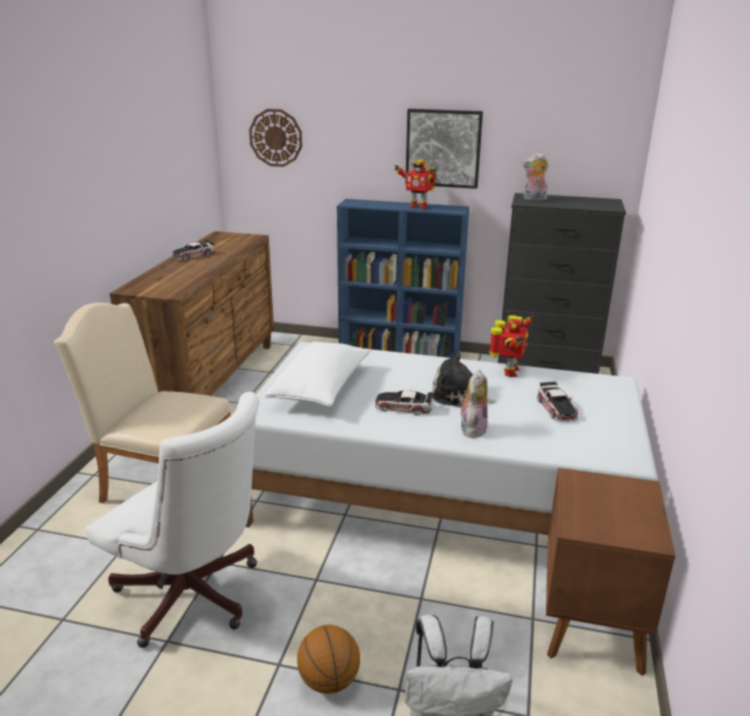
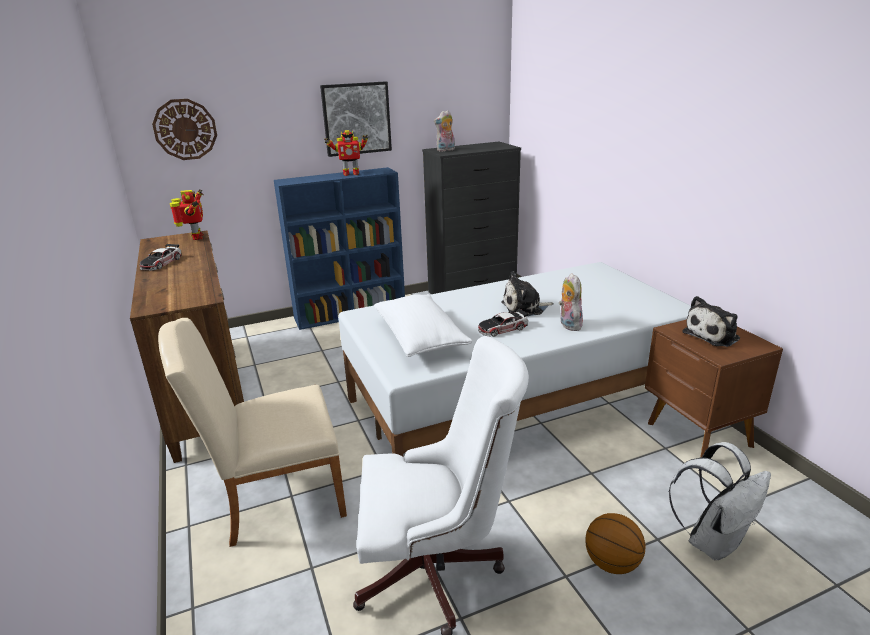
camera: 35 degrees left, 0 degrees up
toy robot [489,314,535,377] -> toy robot moved to [170,189,204,240]
toy car [537,381,578,422] -> none
none -> plush toy [682,296,740,347]

